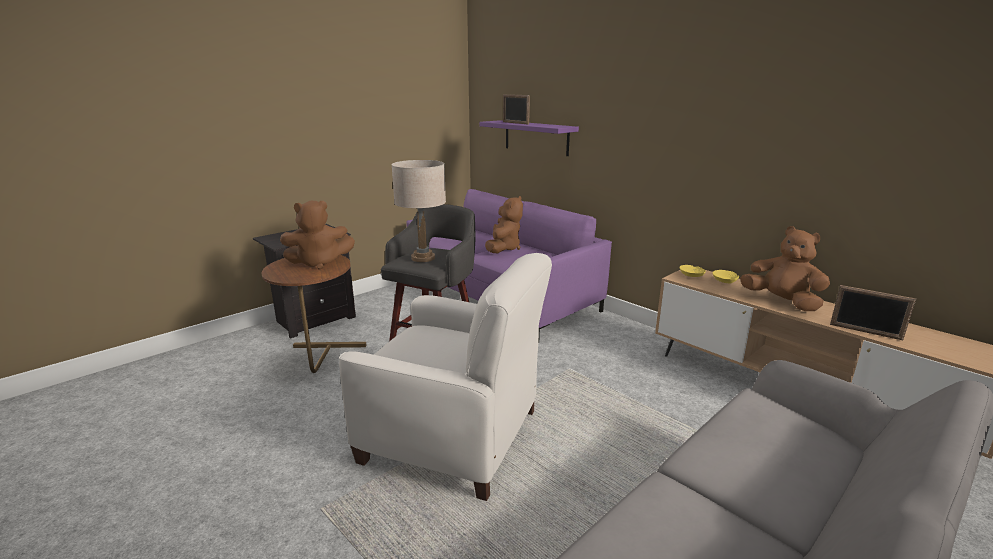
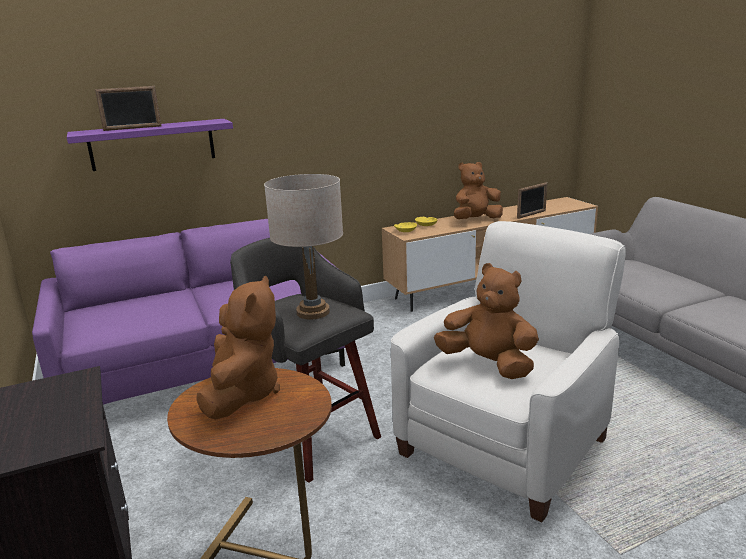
camera: 70 degrees left, 0 degrees up
brown plush toy [485,196,523,253] -> brown plush toy moved to [434,263,539,379]

